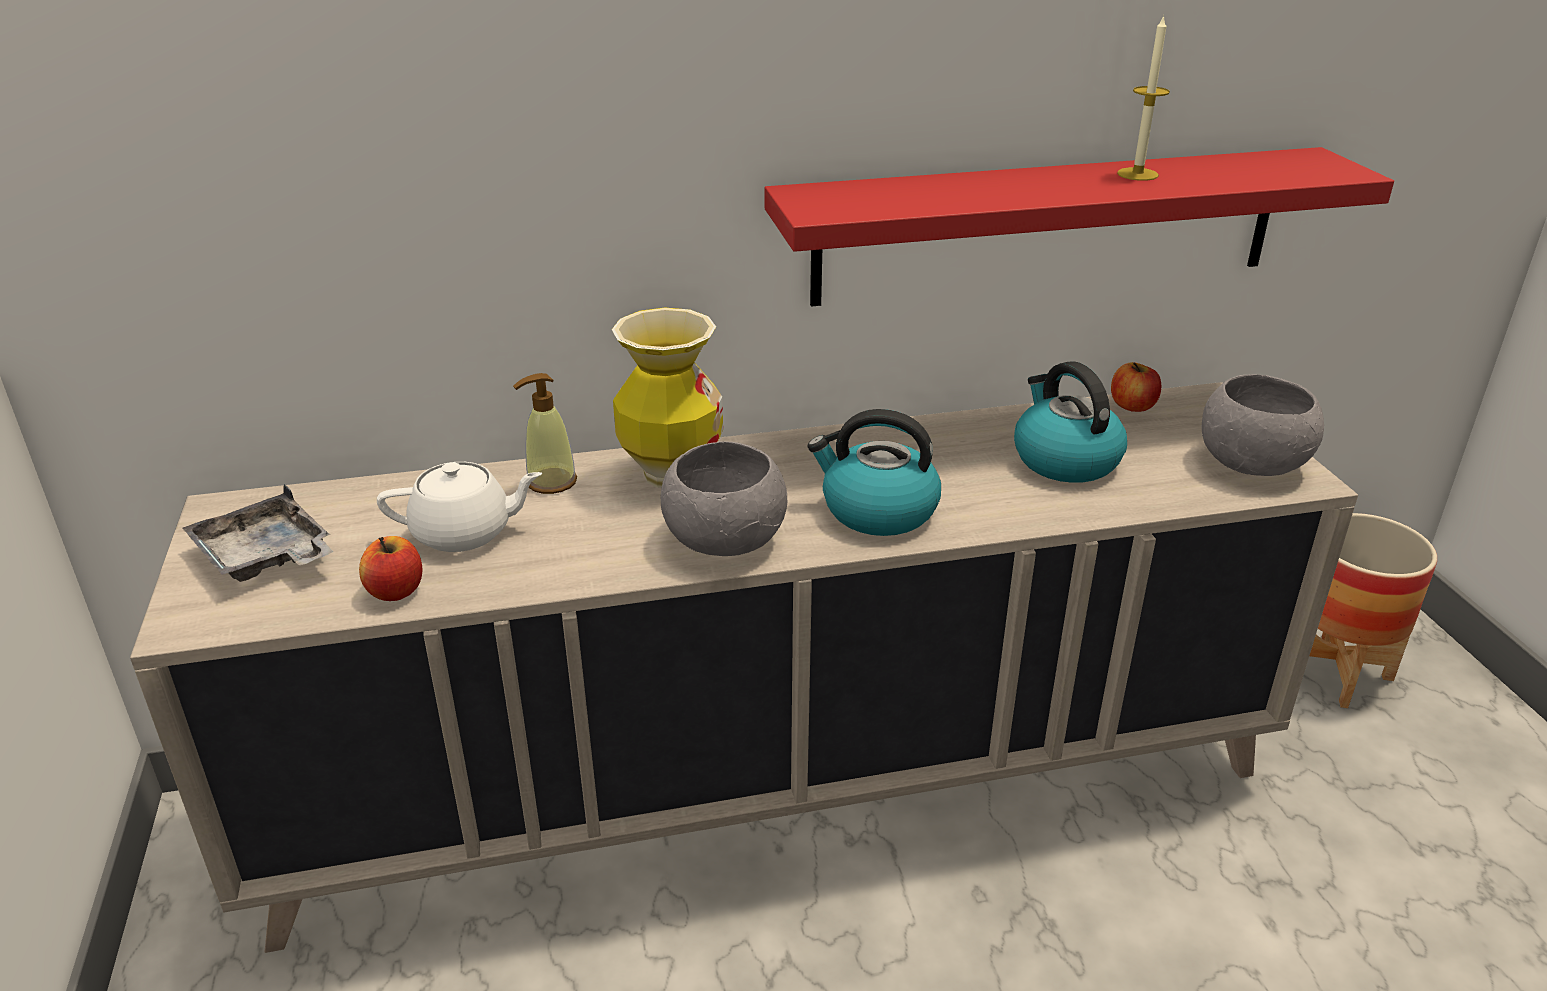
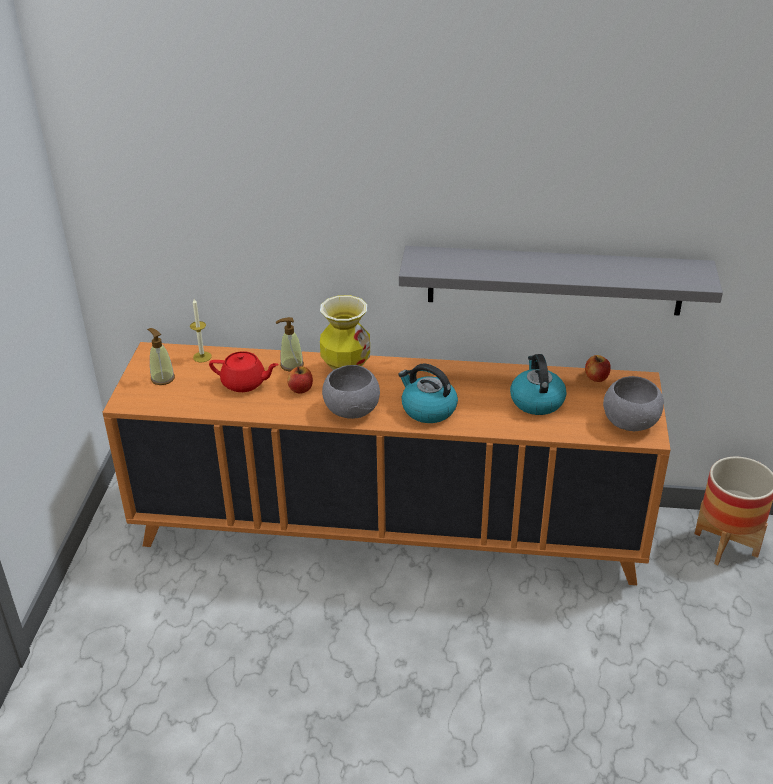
camera: 20 degrees right, 5 degrees up
beige cabinet [130,382,1358,953] -> orange cabinet [102,342,671,585]
grey tray [183,484,334,582] -> soap dispenser [147,328,175,385]
apple [359,536,422,601] -> apple moved to [287,366,313,394]
white teapot [377,462,542,552] -> red teapot [209,351,279,392]
red shelf [765,147,1394,307] -> grey shelf [399,246,723,316]
candle [1117,15,1170,181] -> candle moved to [190,299,212,362]

